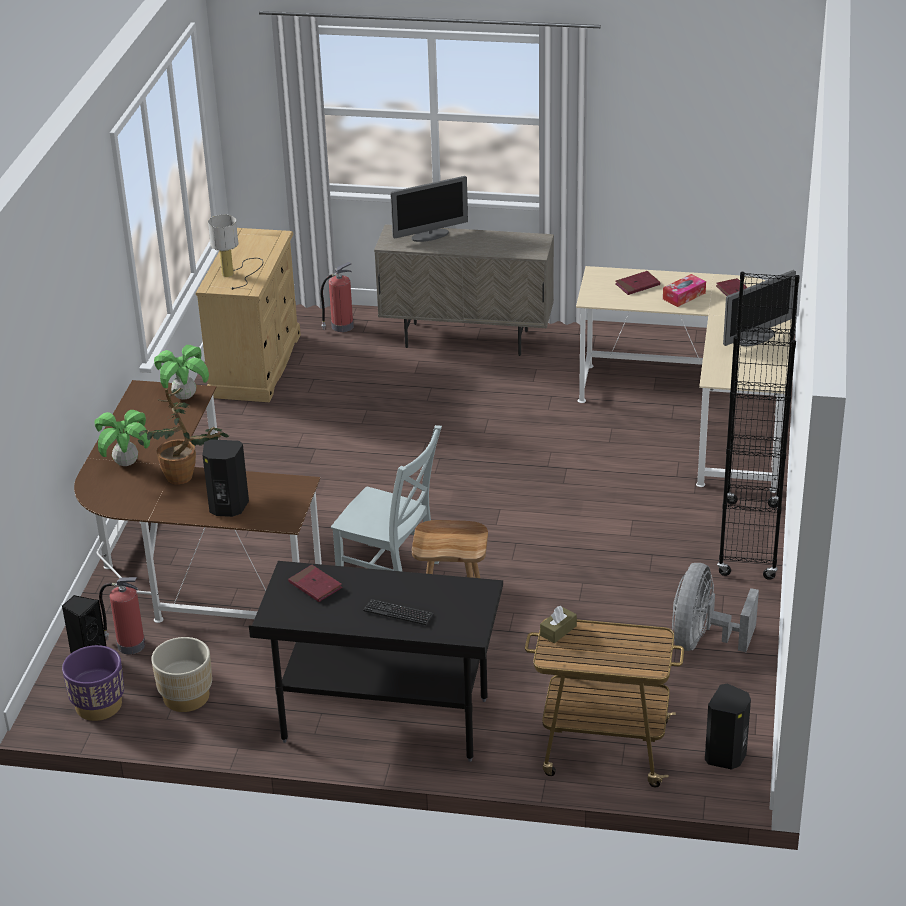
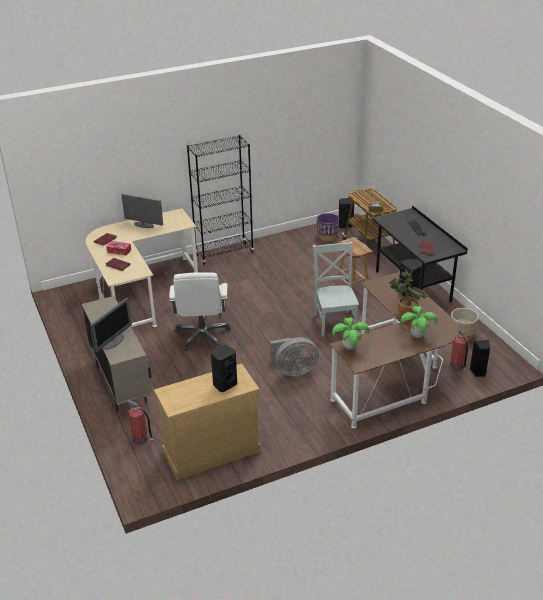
camera: 125 degrees left, 0 degrees up
purple planter [62,645,124,721] -> purple planter moved to [317,213,339,241]
table lamp [208,214,263,290] -> black speaker [211,345,237,392]
monitor [390,176,468,242] -> monitor turned 90 degrees clockwise [90,298,132,353]
grey fan [672,563,759,652] -> grey fan moved to [270,337,319,376]
none -> white office chair [169,272,231,351]

